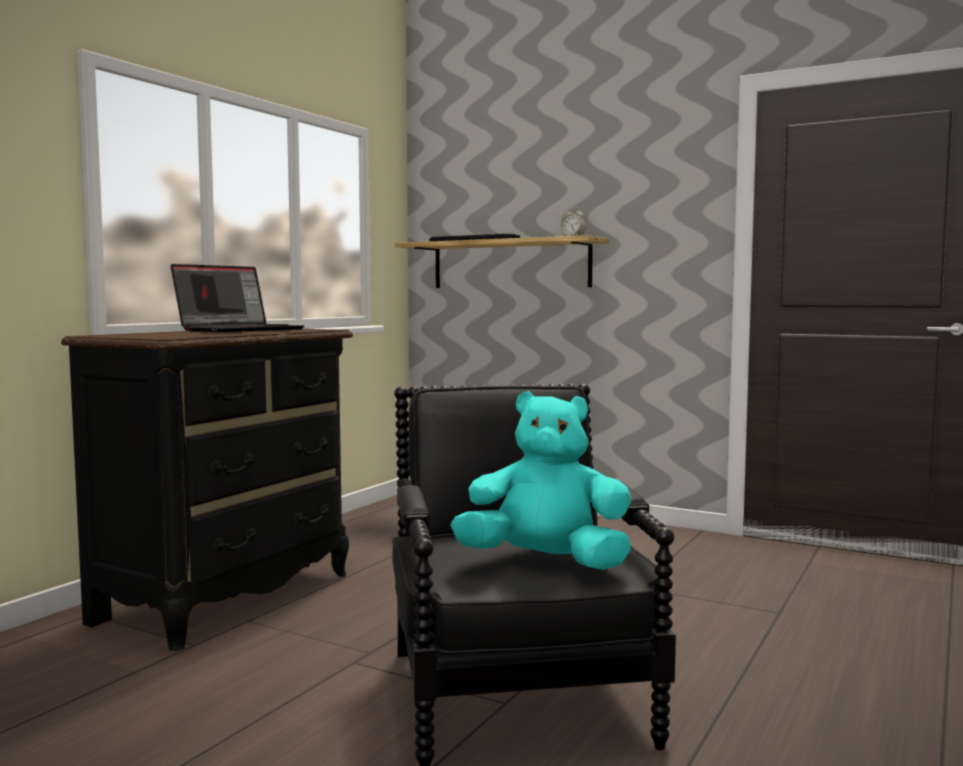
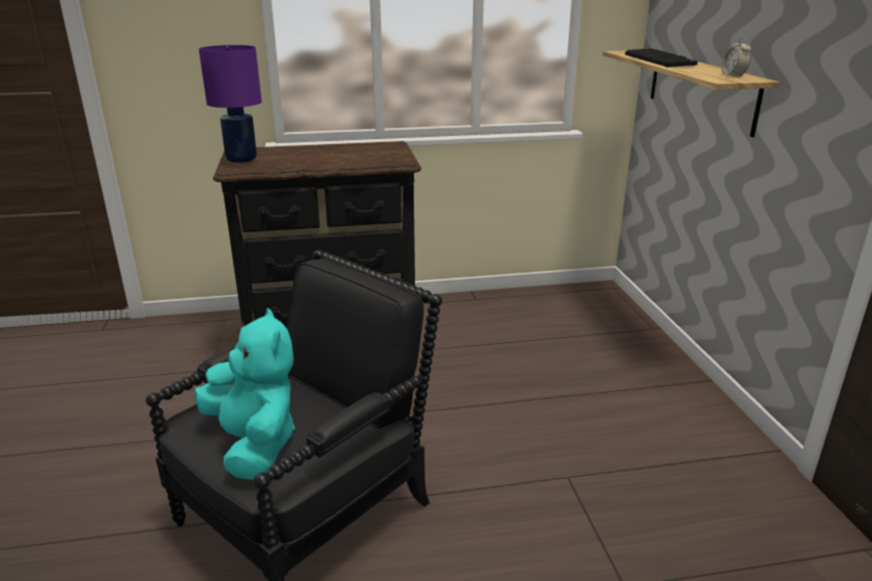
camera: 50 degrees right, 20 degrees up
laptop [171,264,304,332] -> none
none -> purple table lamp [199,45,262,163]

